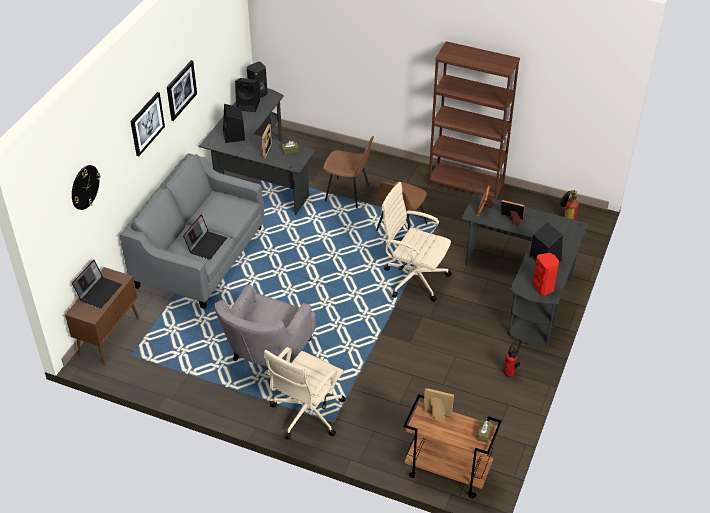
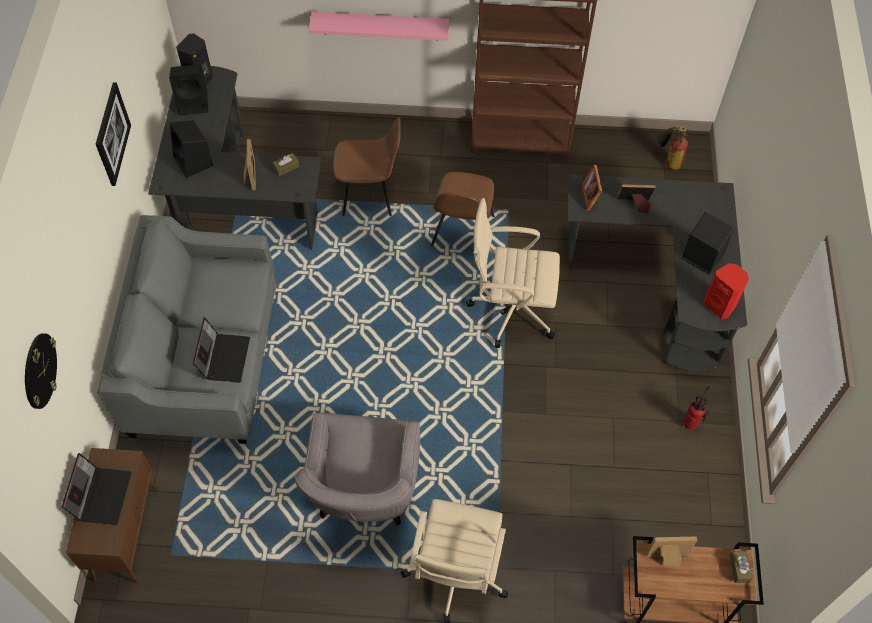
camera: 20 degrees left, 15 degrees up
picture [130,92,165,156] -> none
none -> pink shelf [309,12,449,41]

